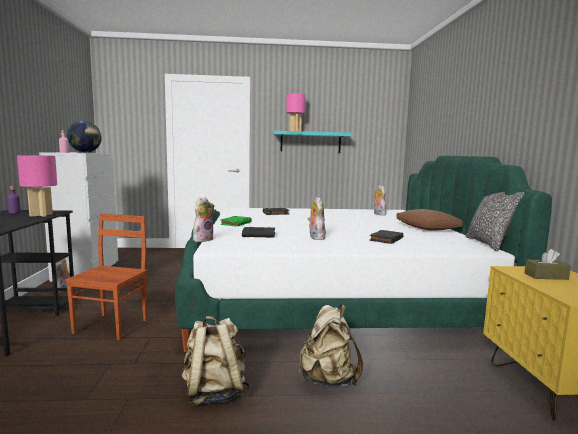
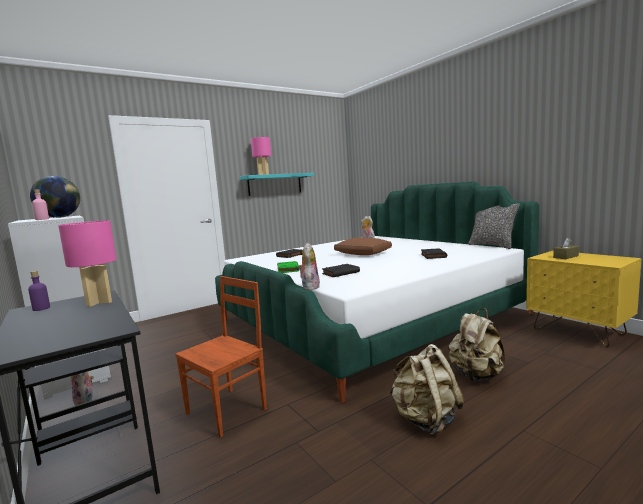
camera: 30 degrees left, 0 degrees up
brown chair [65,214,147,340] -> brown chair turned 60 degrees clockwise [175,276,267,438]
plush toy [308,197,326,240] -> none
brown pillow [396,209,463,231] -> brown pillow moved to [334,237,392,255]

